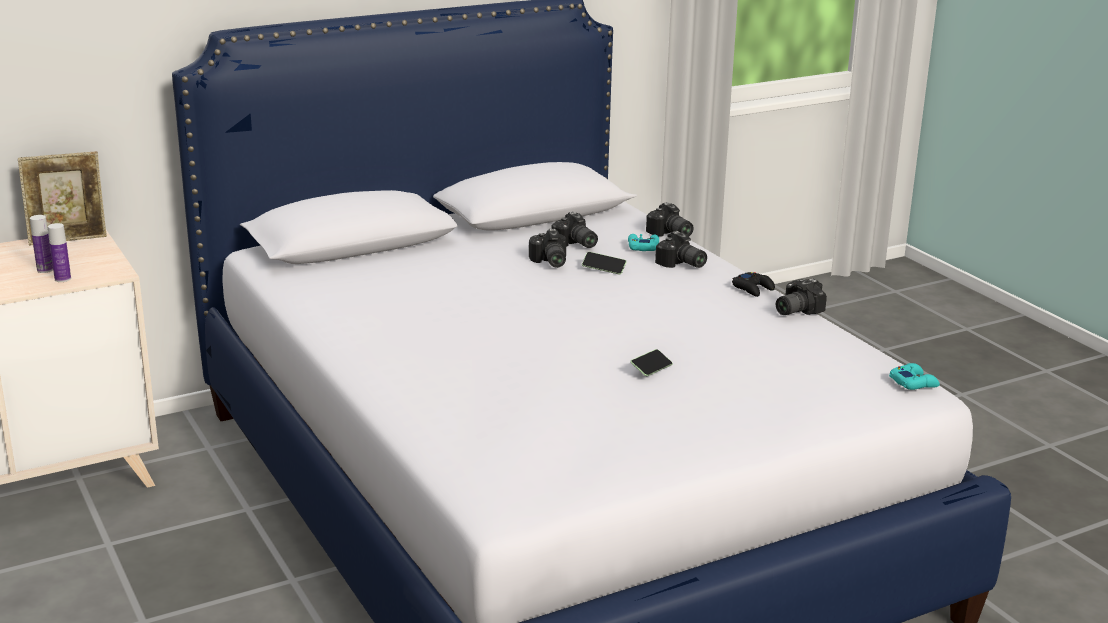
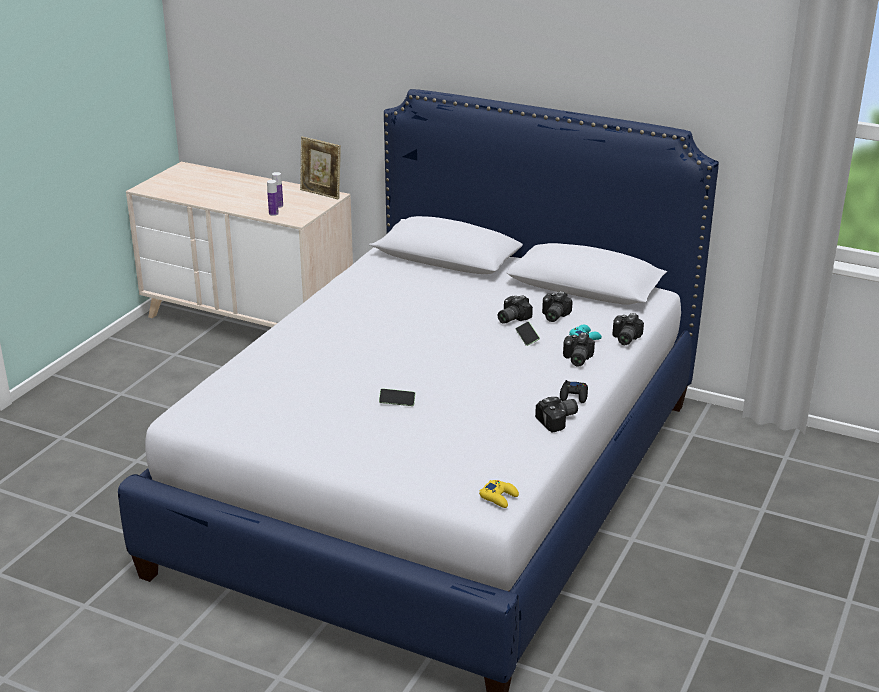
camera: 55 degrees right, 5 degrees up
camera [776,278,827,315] -> camera turned 135 degrees clockwise [535,397,578,432]
turquoise game controller [889,363,940,390] -> yellow game controller [479,480,519,508]

